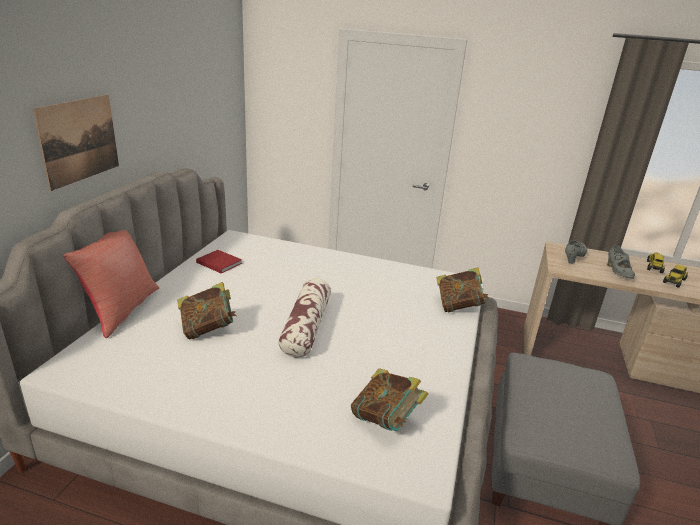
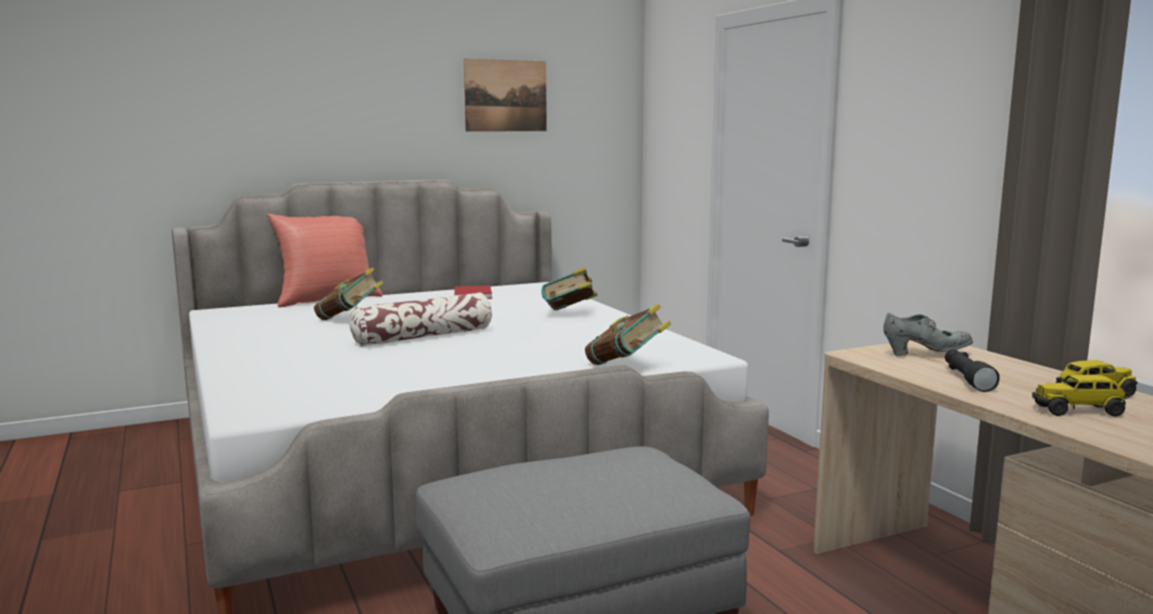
camera: 50 degrees right, 15 degrees down
picture [33,94,119,191] -> picture moved to [464,59,547,131]
book [351,368,428,431] -> book moved to [541,267,598,310]
grey shoe [607,245,635,279] -> black flashlight [945,349,1000,392]

